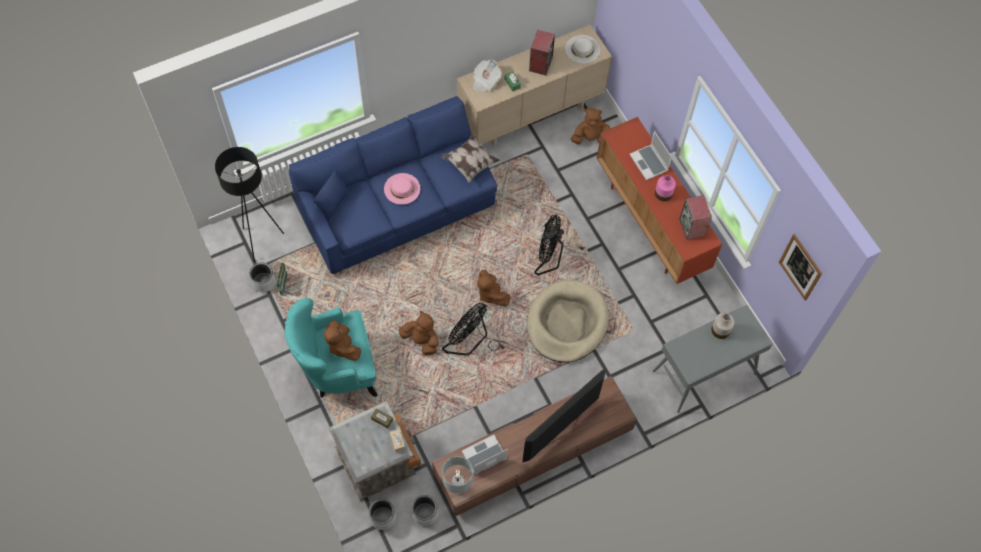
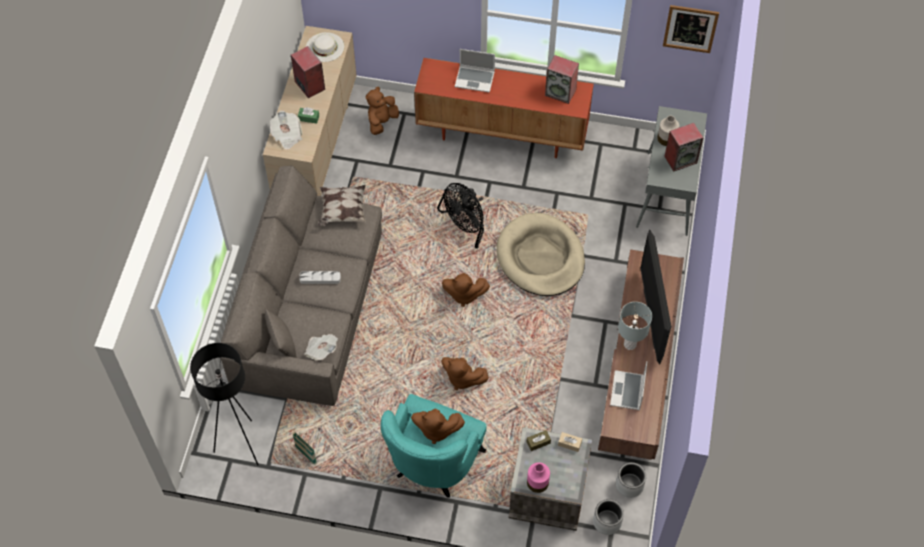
camera: 50 degrees left, 5 degrees down
grey planter [249,262,276,292] -> none
blue sofa [289,96,497,274] -> grey sofa [221,165,382,406]
pink hat [384,173,420,205] -> grey tray [299,271,341,284]
brown plush toy [399,311,439,355] -> brown plush toy turned 135 degrees counterclockwise [441,357,489,390]
black fan [442,303,504,355] -> none
grey table lamp [442,457,473,494] -> grey table lamp moved to [618,302,652,350]
pink vase [655,175,676,201] -> pink vase moved to [527,462,550,493]
none -> newspaper [304,334,338,361]
none -> speaker [664,123,703,172]

